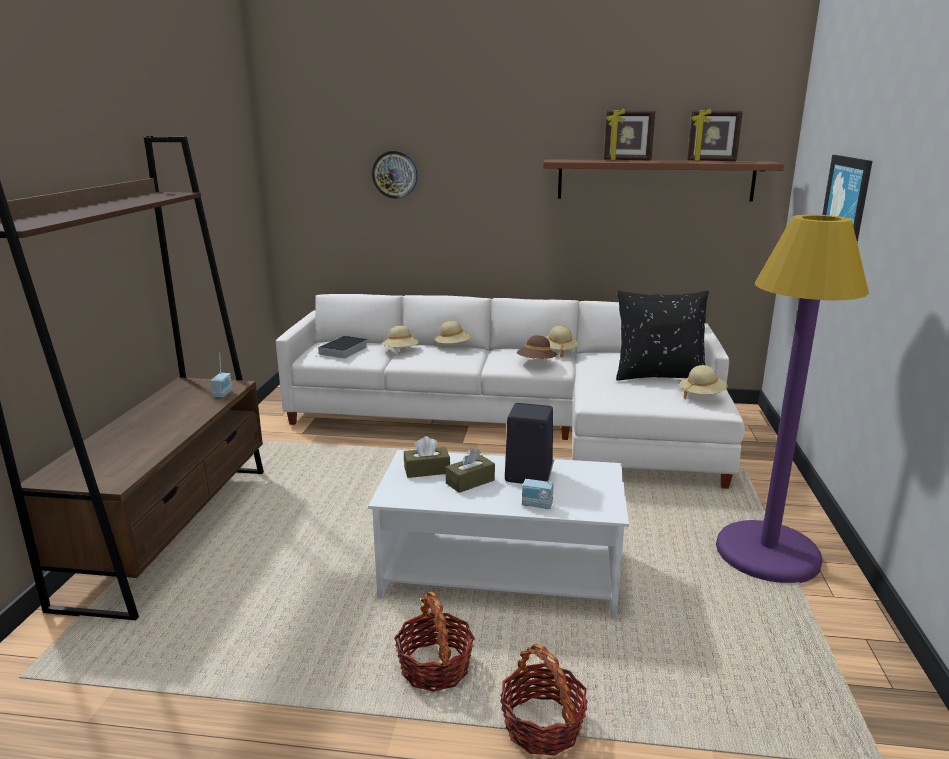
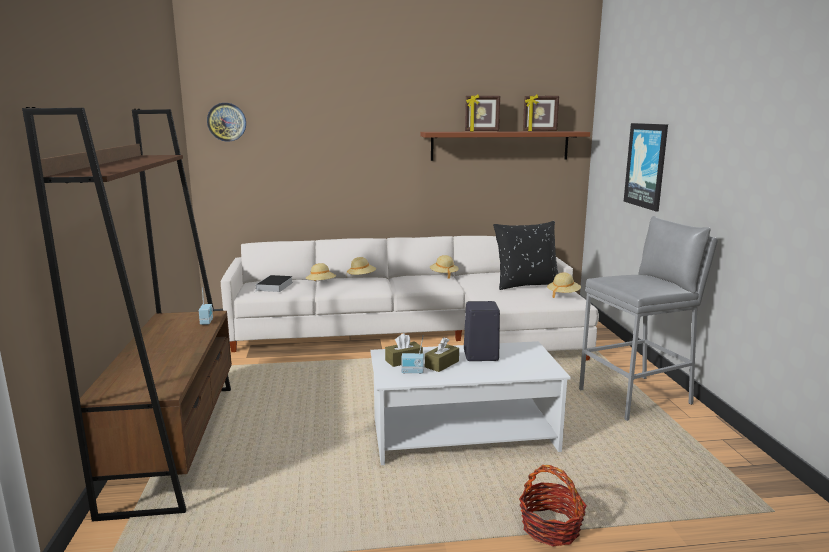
camera: 15 degrees left, 5 degrees down
wall clock [372,151,418,199] -> wall clock moved to [207,103,246,142]
basket [394,591,475,692] -> none
brown hat [517,335,557,359] -> none
radio [522,459,555,509] -> radio moved to [402,335,424,374]
purple floor lamp [716,215,869,583] -> grey stool [579,216,718,421]

